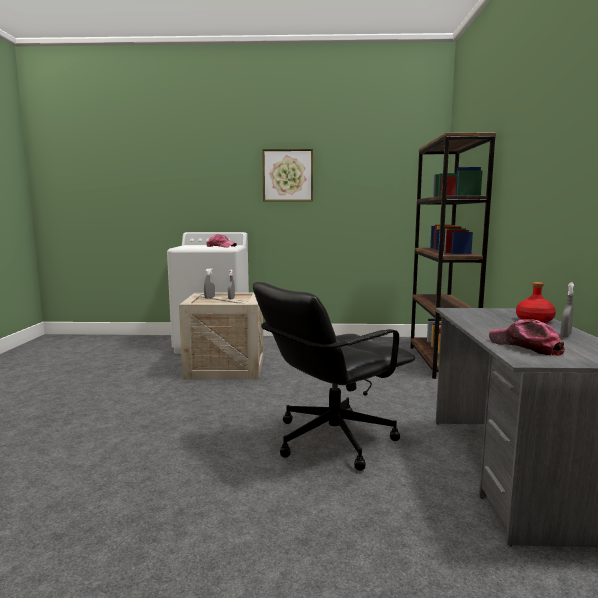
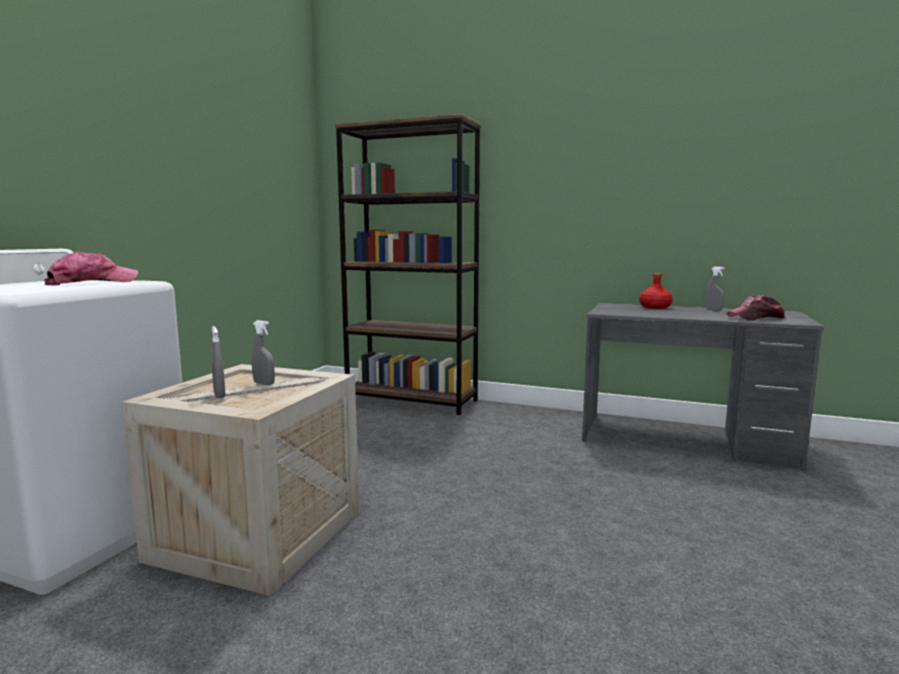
camera: 70 degrees left, 0 degrees up
black office chair [253,282,415,471] -> none
picture [262,149,313,202] -> none

